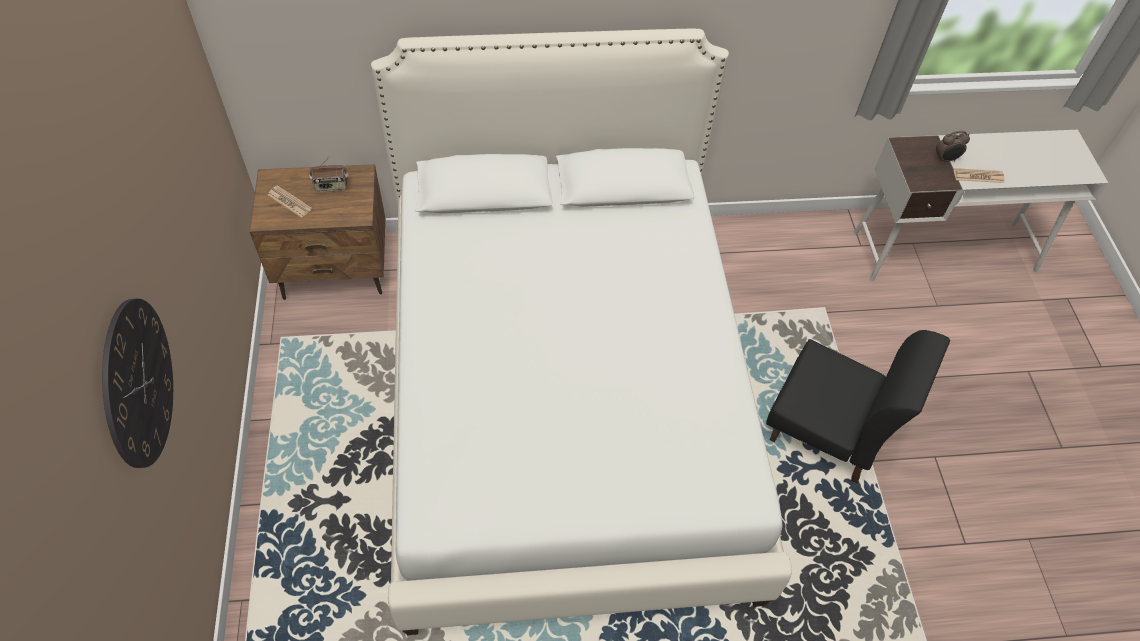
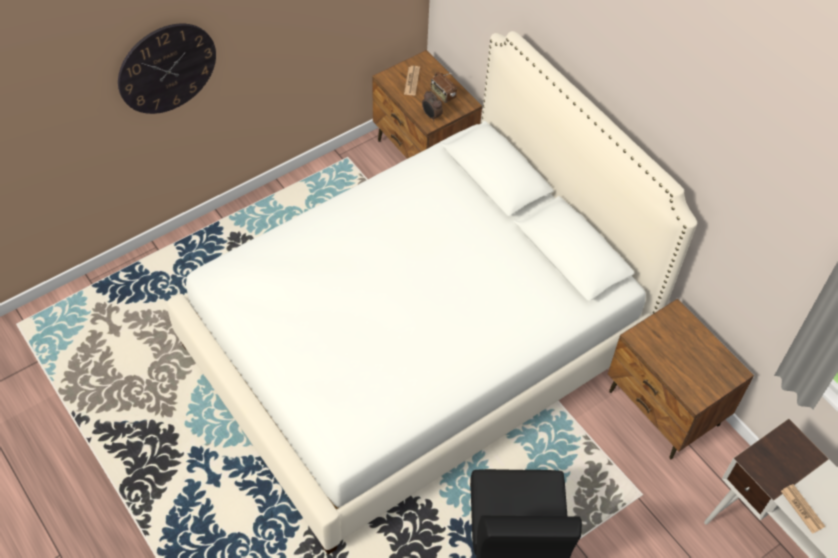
camera: 60 degrees right, 0 degrees up
alarm clock [936,131,970,163] -> alarm clock moved to [422,91,443,121]
none -> brown nightstand [608,299,754,459]

